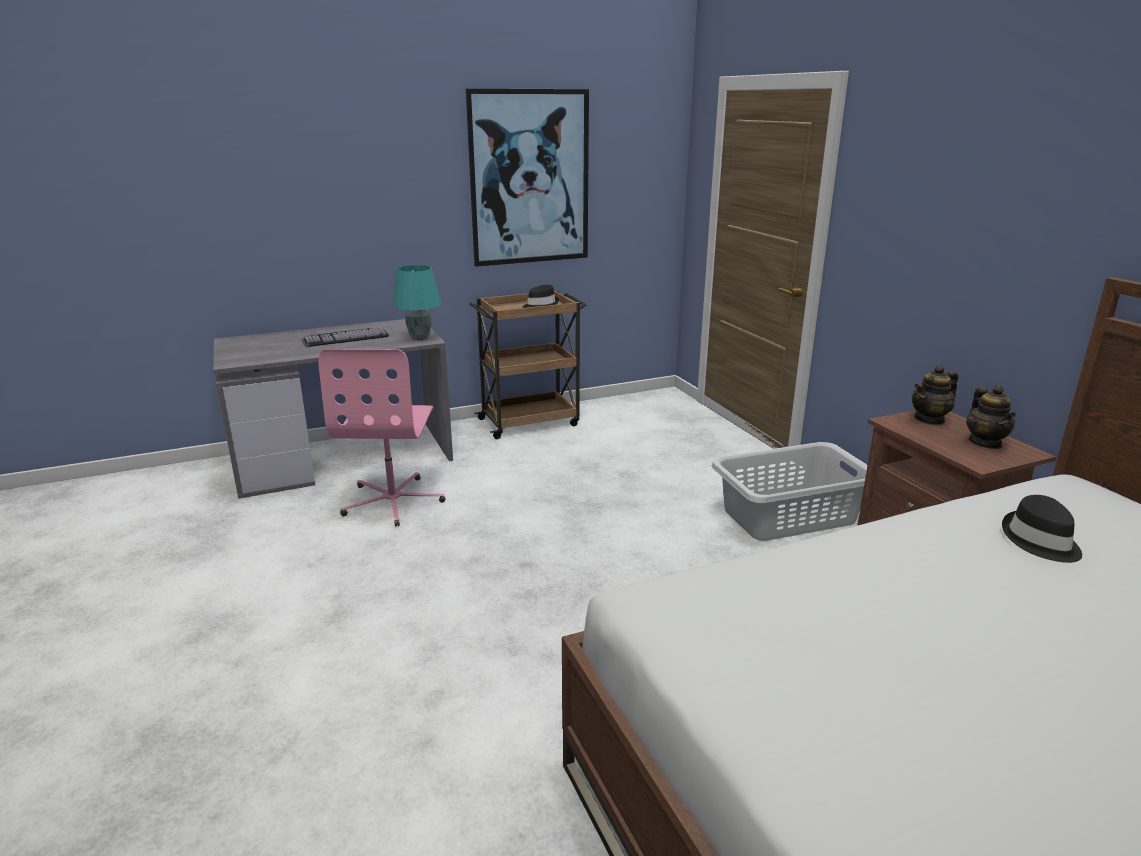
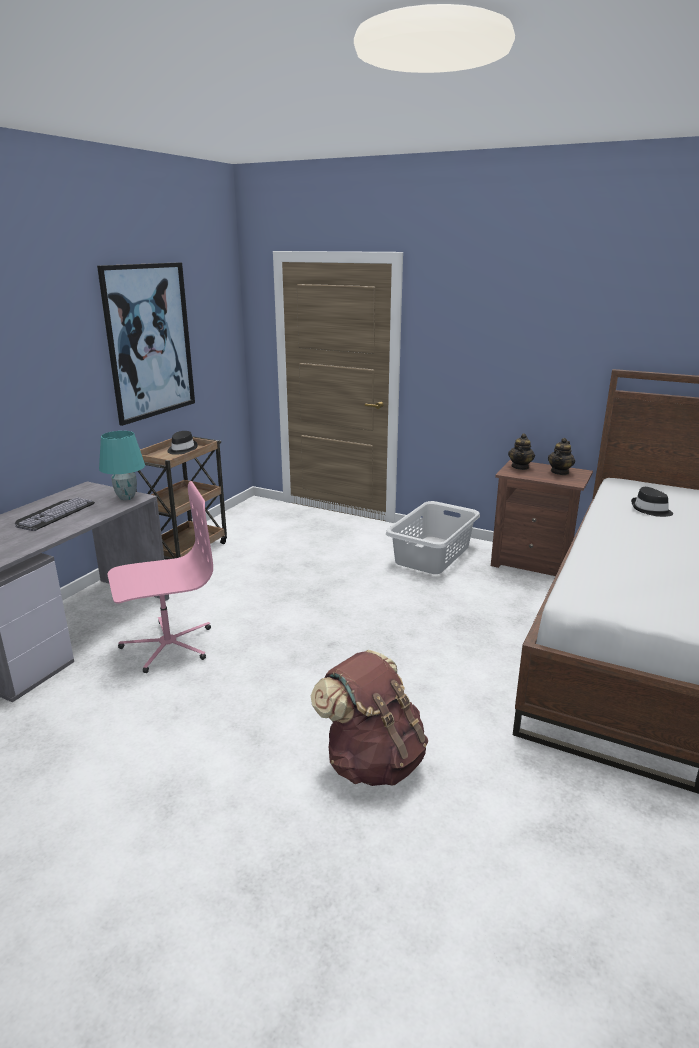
camera: 40 degrees left, 0 degrees up
pink office chair [318,349,445,526] -> pink office chair turned 75 degrees counterclockwise [107,481,213,673]
teapot [966,385,1016,449] -> teapot turned 75 degrees clockwise [548,438,575,475]
none -> brown backpack [311,650,428,786]

